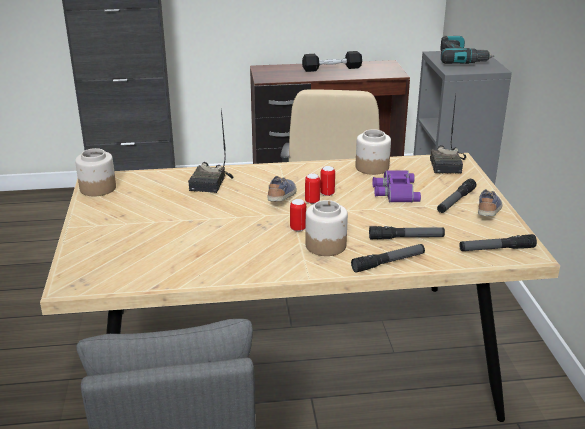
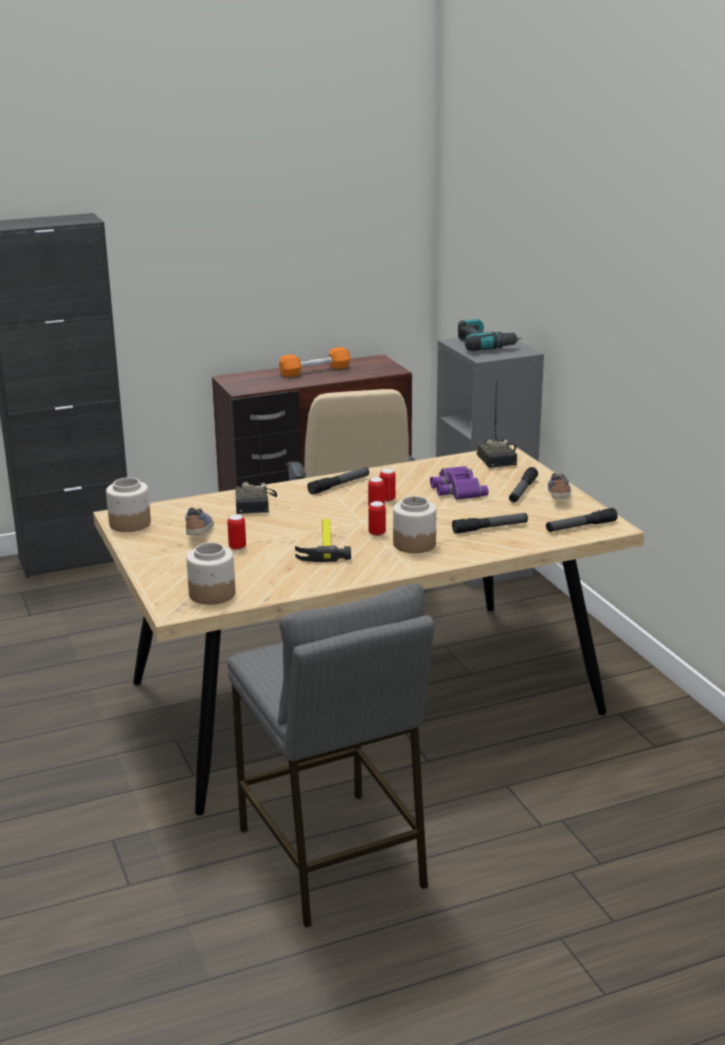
camera: 15 degrees left, 5 degrees down
shoe [267,176,297,201] -> shoe moved to [185,507,214,535]
black dumbbell [302,51,362,72] -> orange dumbbell [279,347,351,377]
flashlight [351,244,425,273] -> flashlight moved to [307,467,369,495]
jar [355,129,391,175] -> jar moved to [186,542,235,605]
none -> can [227,514,246,550]
none -> hammer [295,519,351,562]

